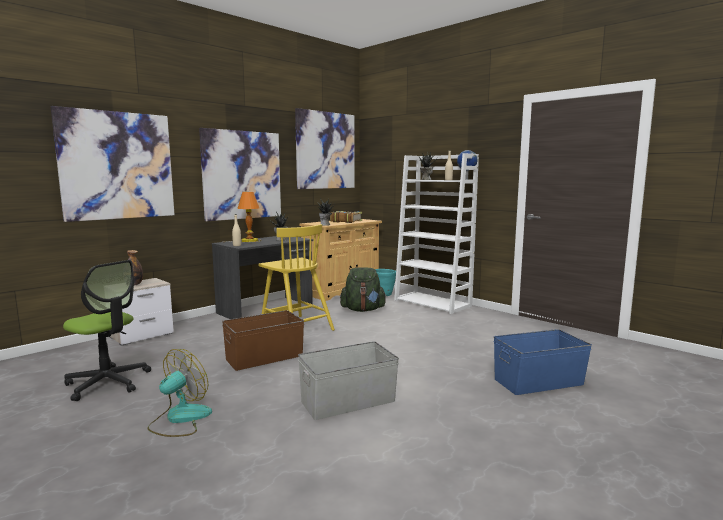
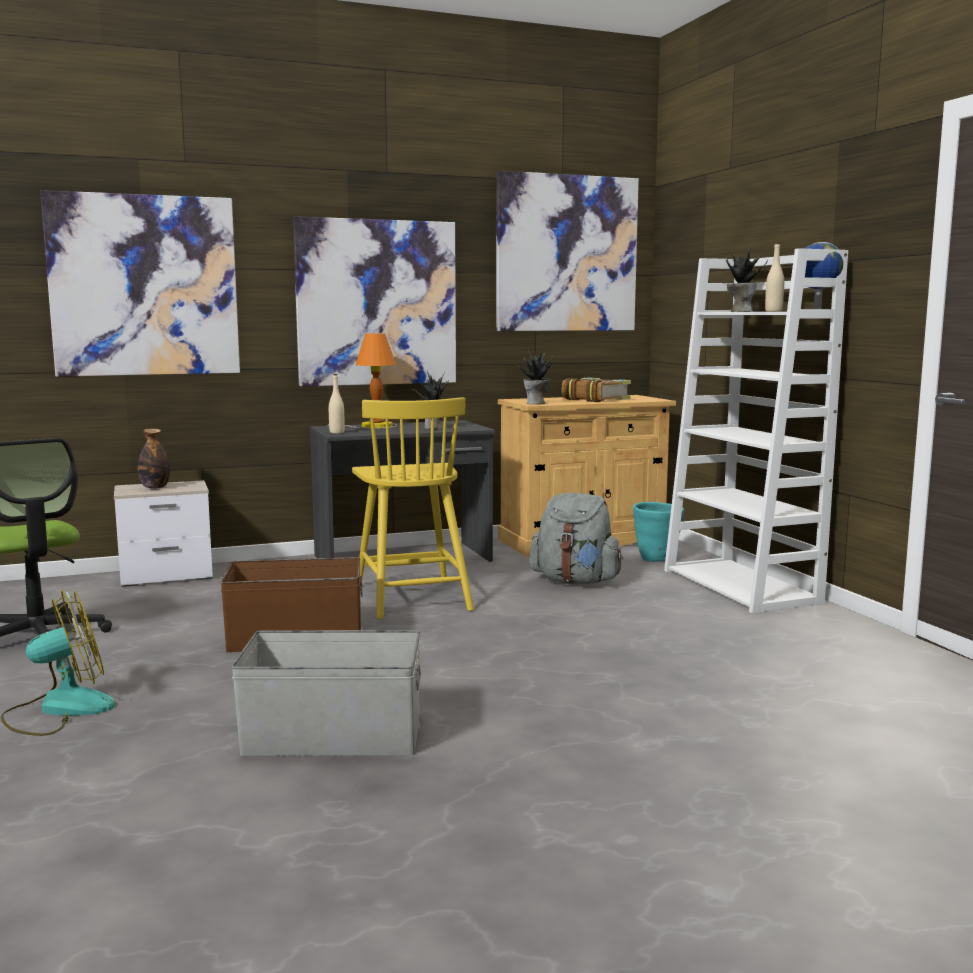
camera: 25 degrees right, 0 degrees up
green backpack [340,267,387,312] -> grey backpack [529,493,623,584]
blue storage box [493,329,592,395] -> none

